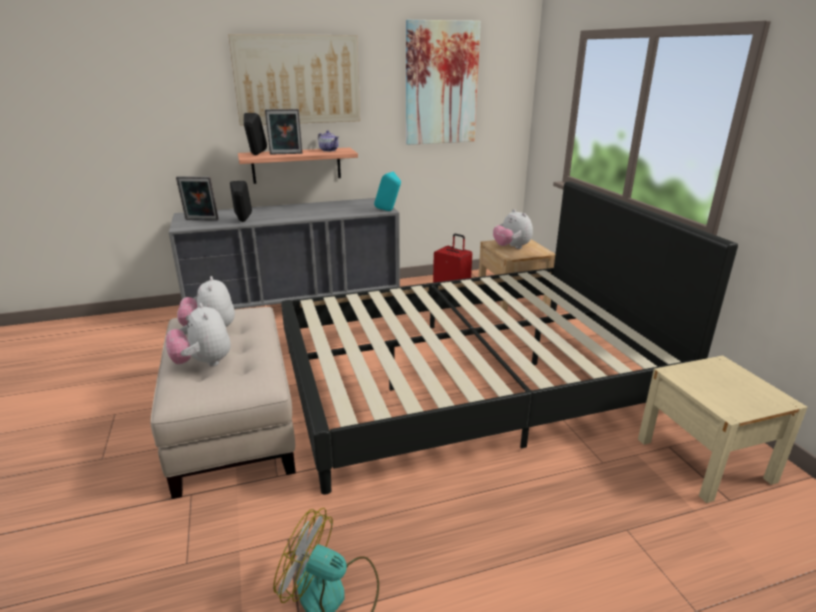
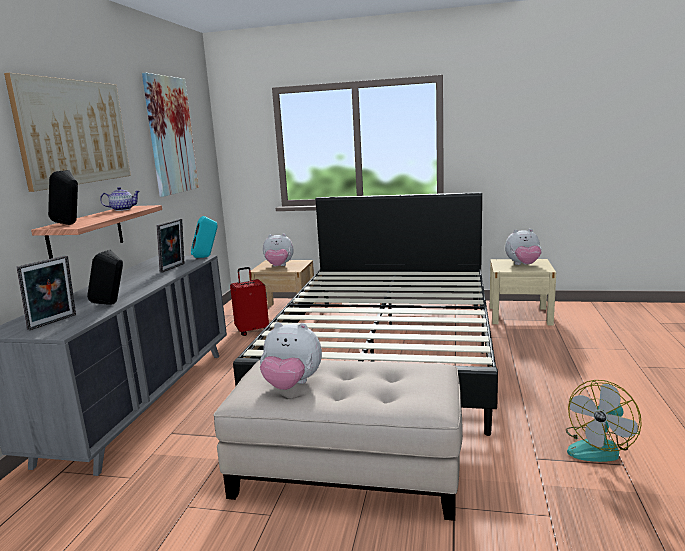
camera: 60 degrees left, 10 degrees down
plush toy [166,303,231,366] -> plush toy moved to [505,229,542,265]
picture frame [265,109,302,154] -> picture frame moved to [157,219,185,273]

